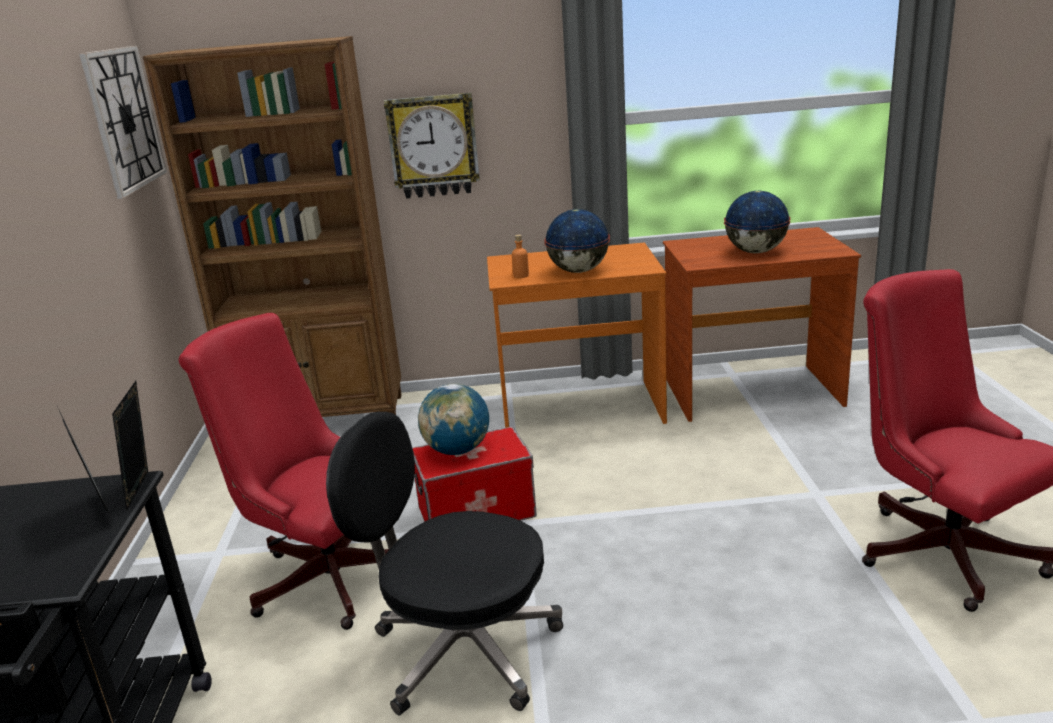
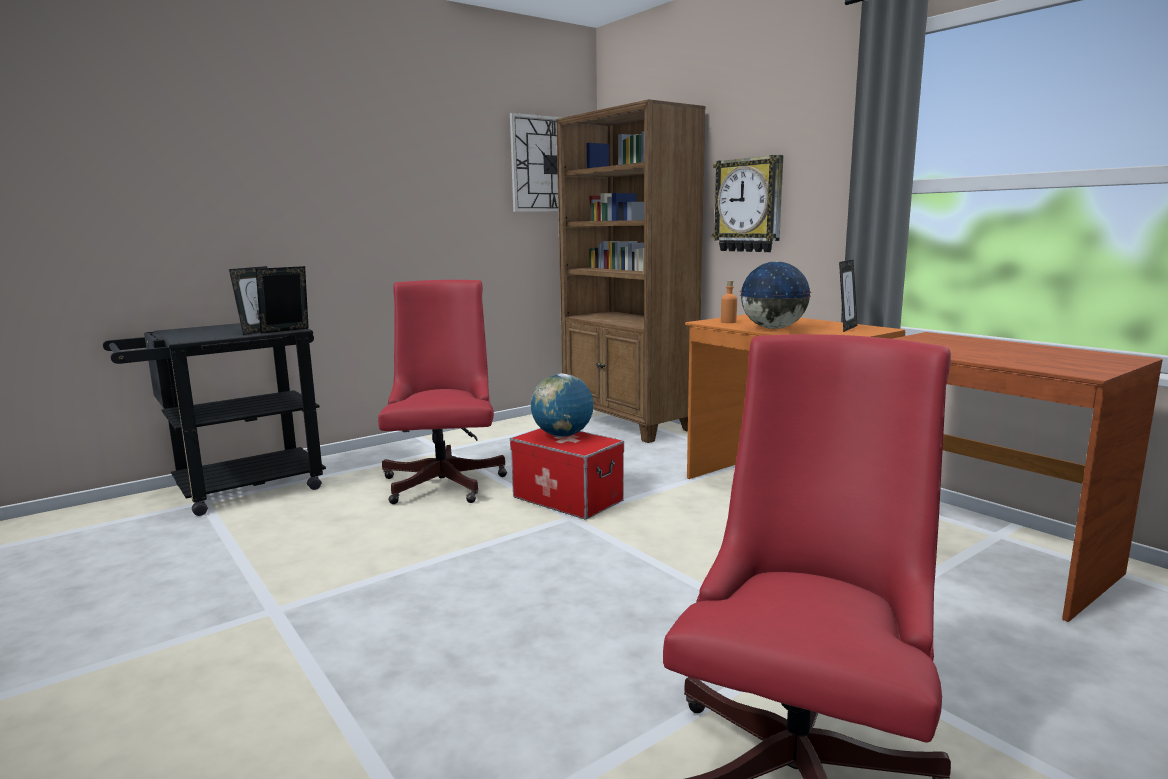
camera: 55 degrees right, 10 degrees down
black office chair [326,412,563,715] -> none
globe [724,191,791,253] -> none
none -> picture frame [839,259,857,332]

